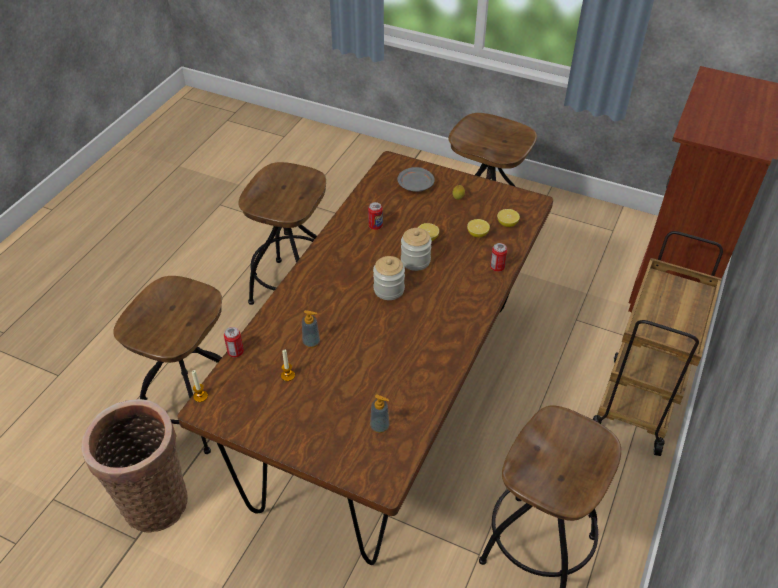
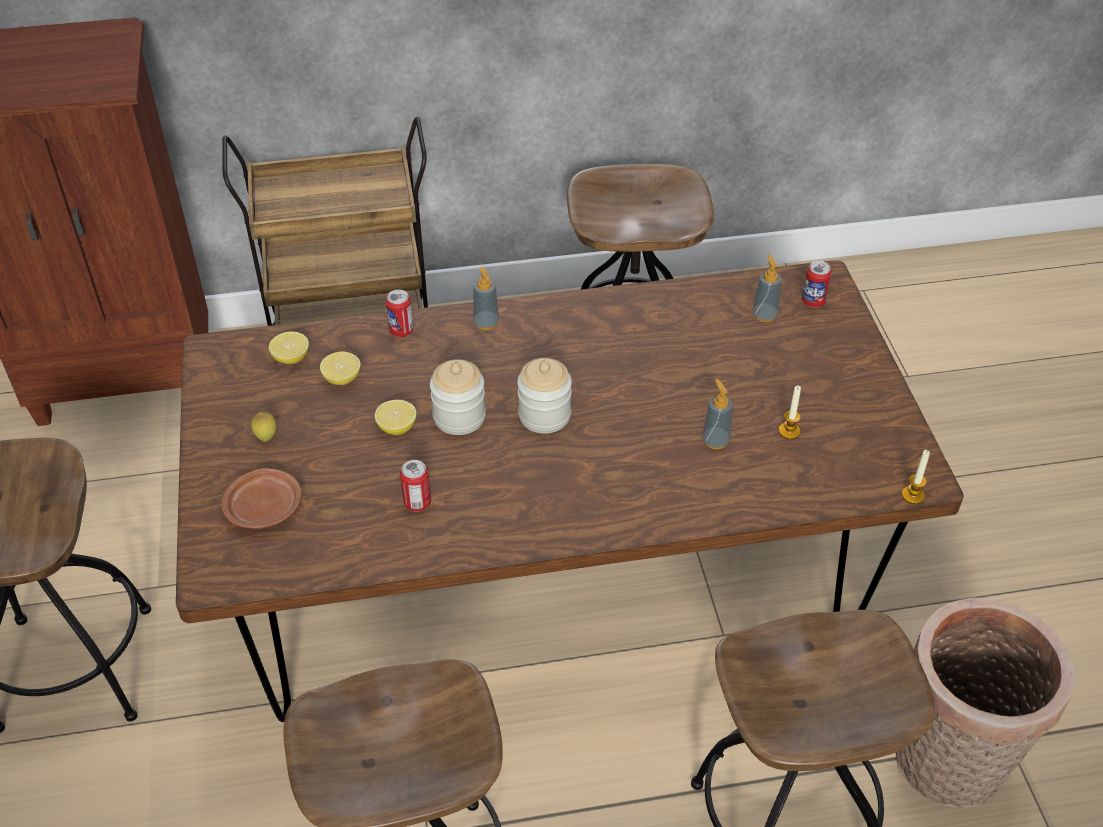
camera: 125 degrees left, 0 degrees up
can [224,327,244,357] -> can moved to [802,261,831,308]
grey plate [397,167,435,192] -> brown plate [222,468,302,529]
none -> soap dispenser [473,267,499,330]

